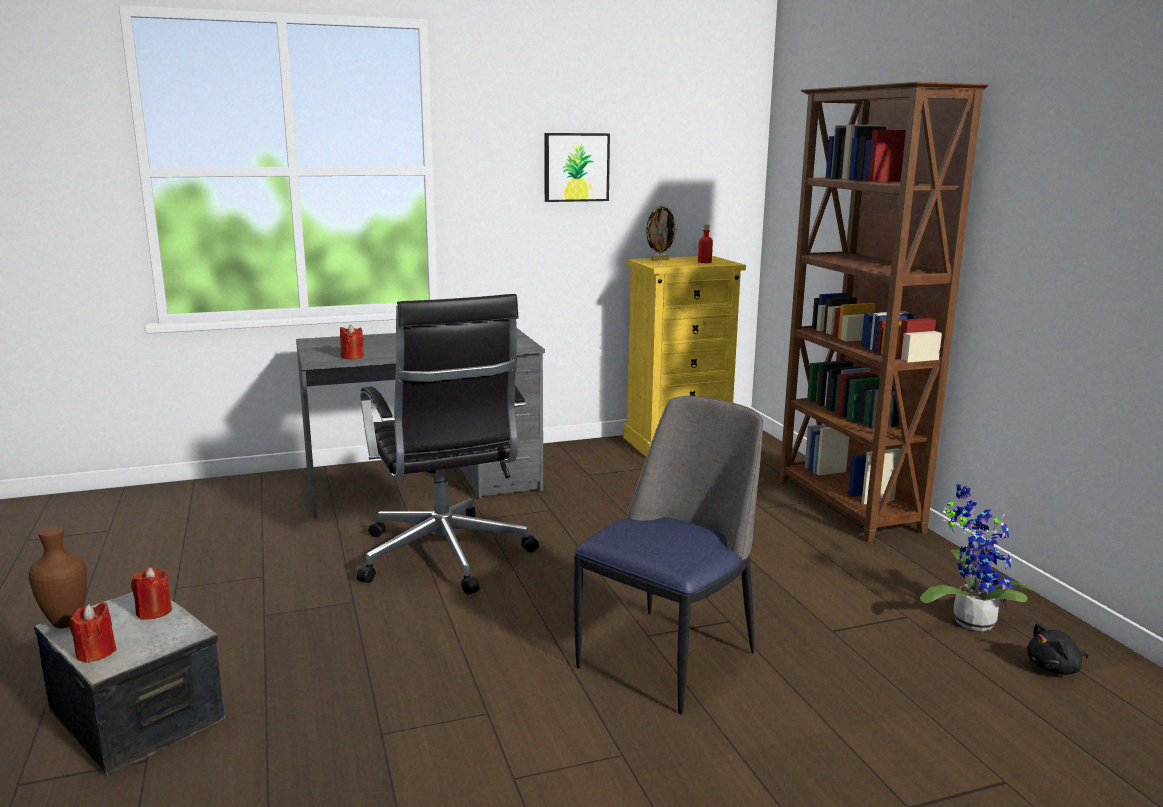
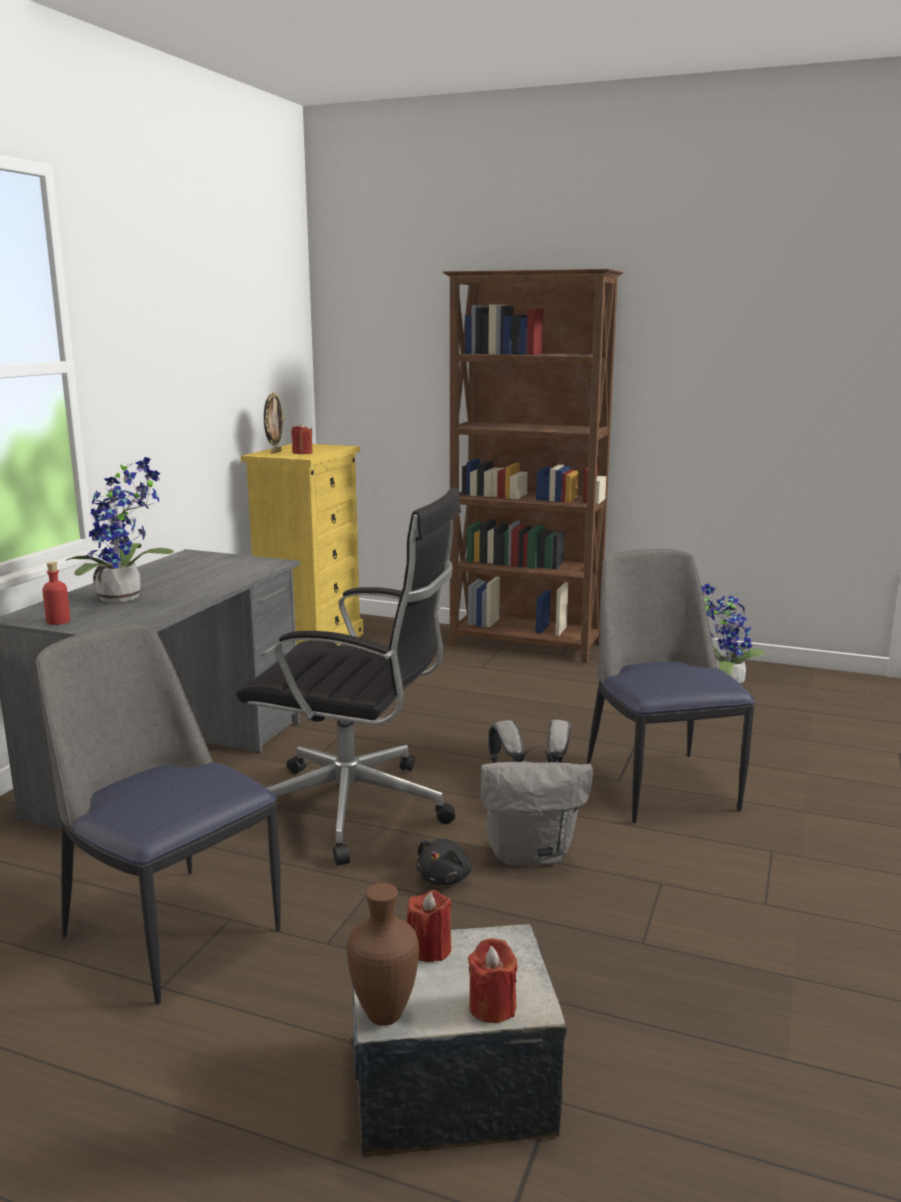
camera: 50 degrees left, 0 degrees up
red candle [340,325,364,359] -> red candle moved to [291,423,313,454]
picture [544,133,610,202] -> none
red bottle [698,224,713,263] -> red bottle moved to [42,562,70,625]
black plush toy [1027,623,1089,675] -> black plush toy moved to [417,839,472,885]
none -> chair [36,624,281,1005]
none -> potted plant [65,457,174,603]
none -> grey backpack [481,720,593,866]

